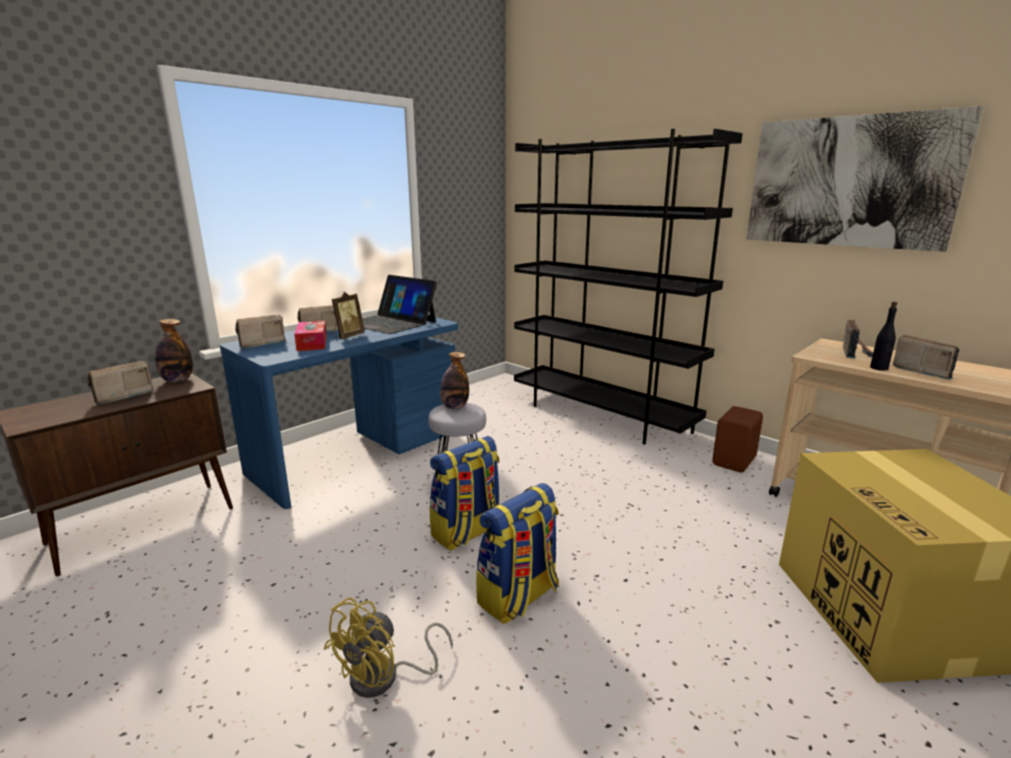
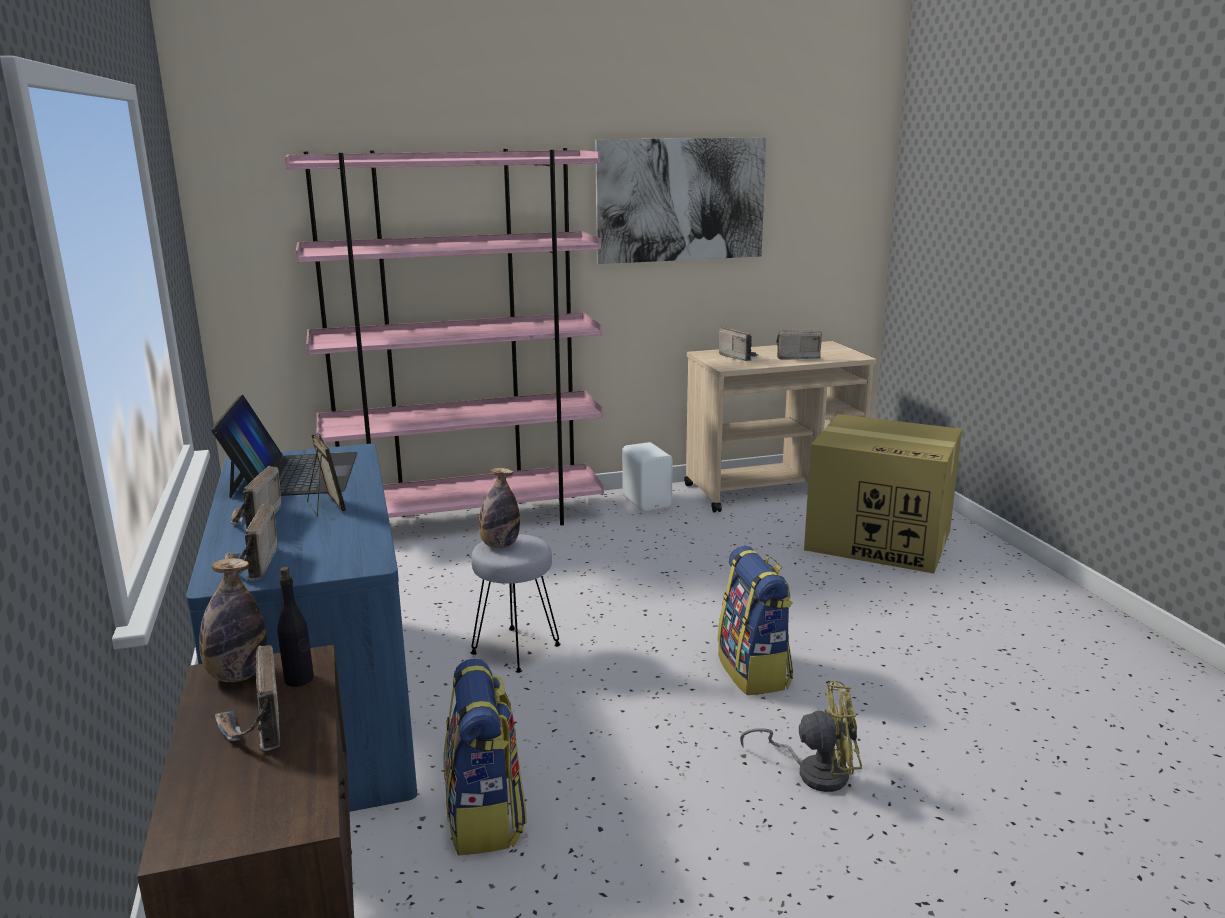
camera: 60 degrees left, 0 degrees up
tissue box [294,321,327,351] -> none
yellow fan [324,598,453,698] -> yellow fan turned 60 degrees counterclockwise [740,681,862,792]
laptop [362,275,437,334] -> laptop turned 75 degrees counterclockwise [211,395,357,498]
backpack [430,436,500,551] -> backpack moved to [444,659,527,856]
black bookcase [514,129,743,445] -> pink bookcase [285,148,604,525]
brown speaker [712,406,763,472] -> white speaker [622,442,673,512]
black bottle [870,302,897,371] -> black bottle moved to [277,567,314,687]

